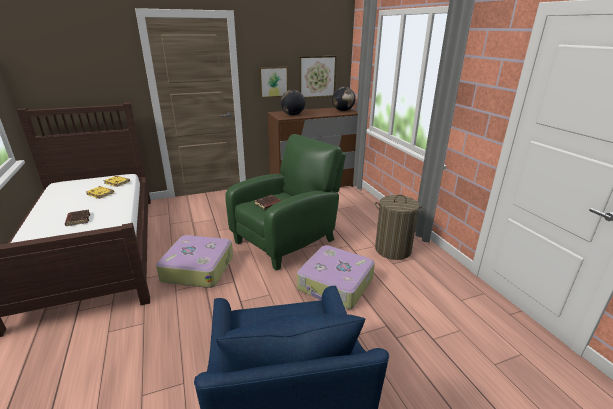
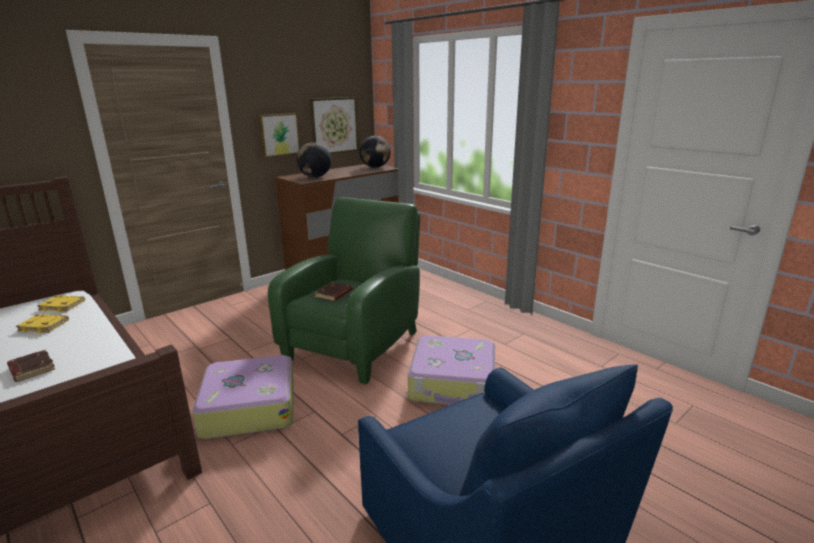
camera: 20 degrees left, 5 degrees down
laundry basket [375,195,424,260] -> none

